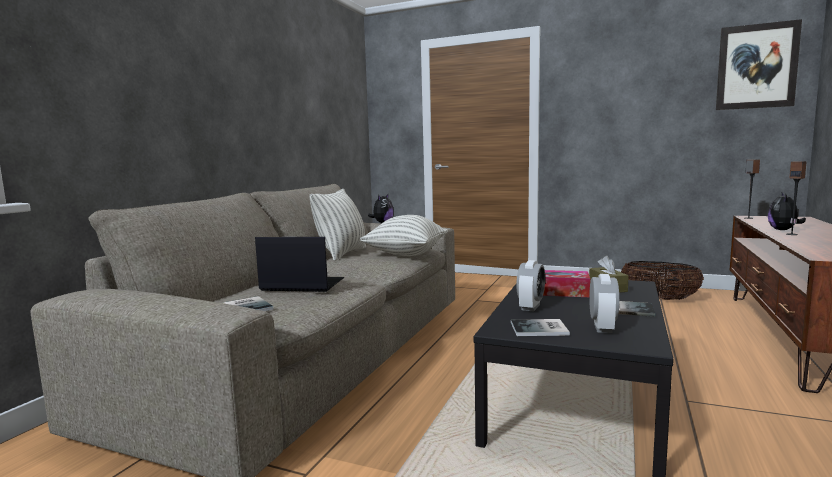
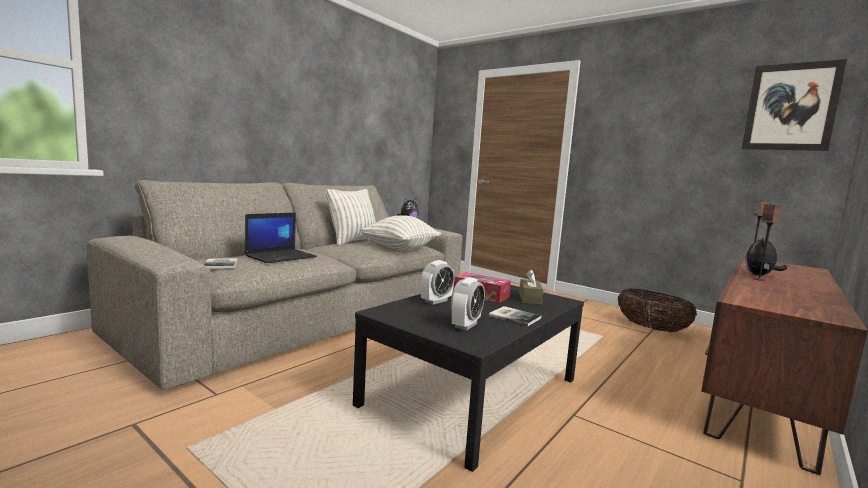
camera: 15 degrees right, 0 degrees up
laptop [255,237,344,292] -> laptop turned 105 degrees clockwise [245,213,317,263]
book [511,319,570,336] -> none

